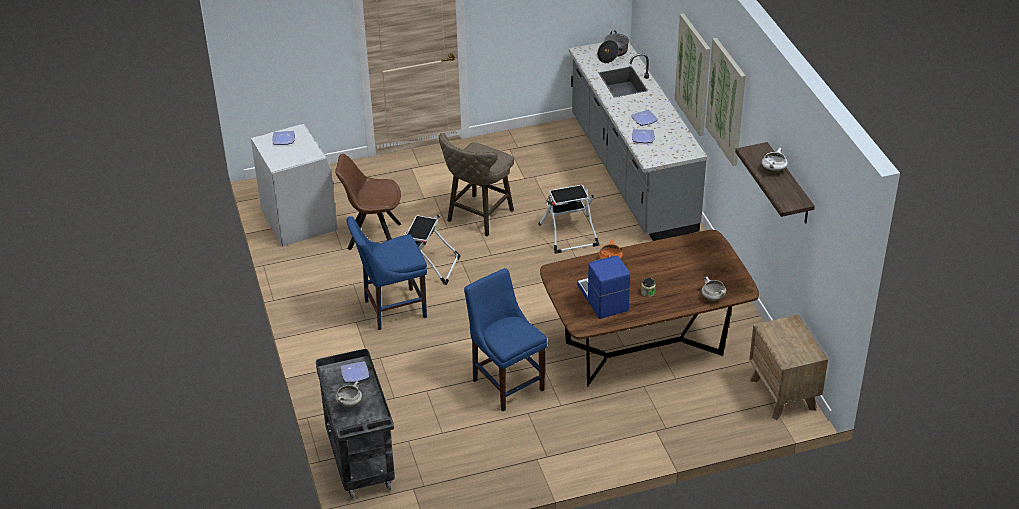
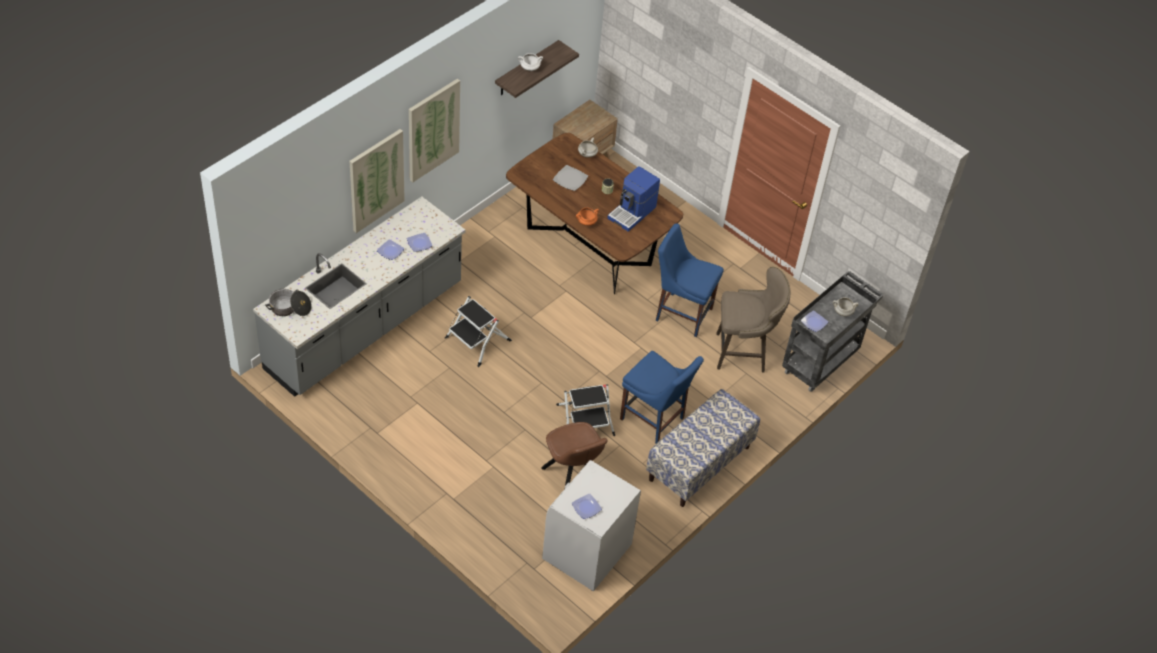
camera: 125 degrees left, 10 degrees up
beige stool [439,133,514,237] -> beige stool moved to [717,267,791,372]
blue chair [464,268,547,411] -> blue chair turned 90 degrees clockwise [656,223,724,337]
none -> plate [553,165,588,191]
none -> bench [646,389,760,507]

